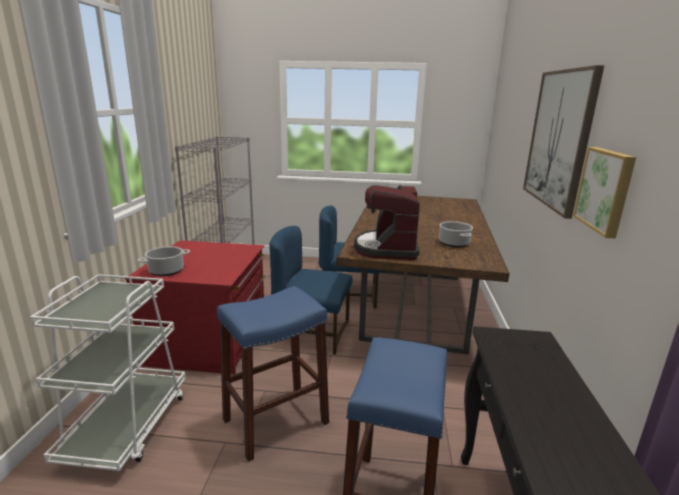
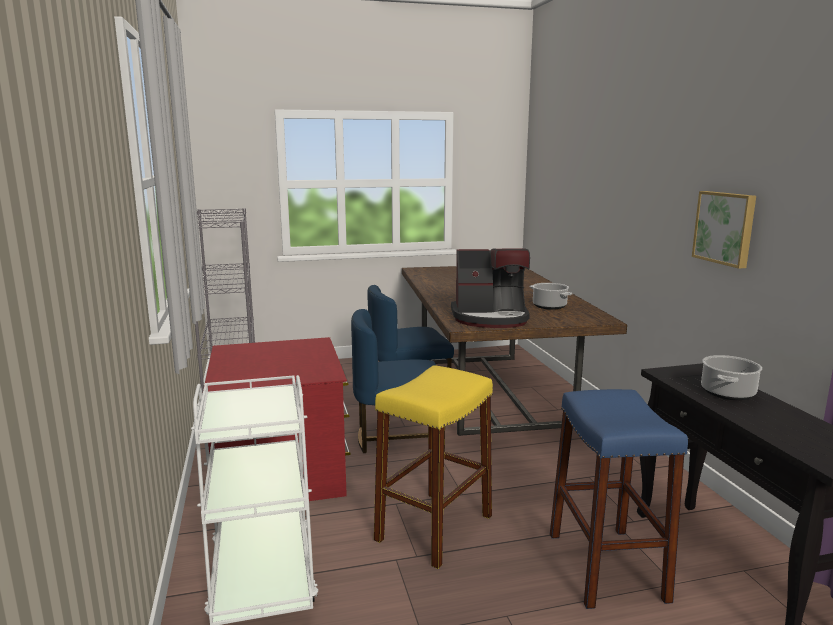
camera: 20 degrees left, 5 degrees down
cooking pot [137,246,190,276] -> cooking pot moved to [701,355,762,400]
blue stool [217,286,329,462] -> yellow stool [374,366,493,569]
coffee machine [354,185,420,260] -> coffee machine turned 75 degrees counterclockwise [451,248,530,328]
picture [523,65,604,219] -> none

